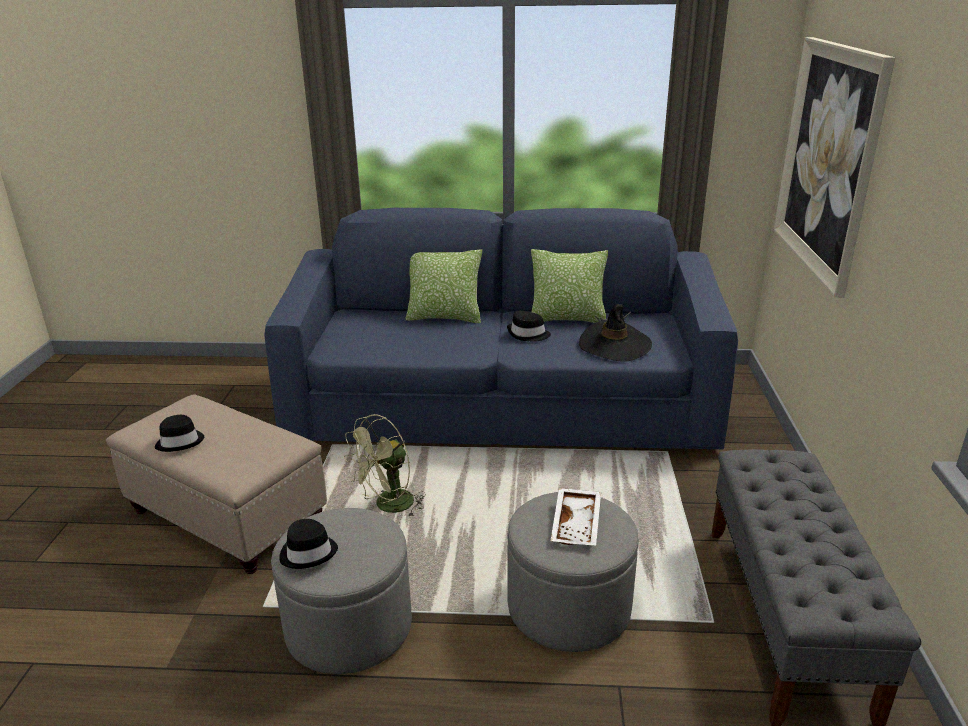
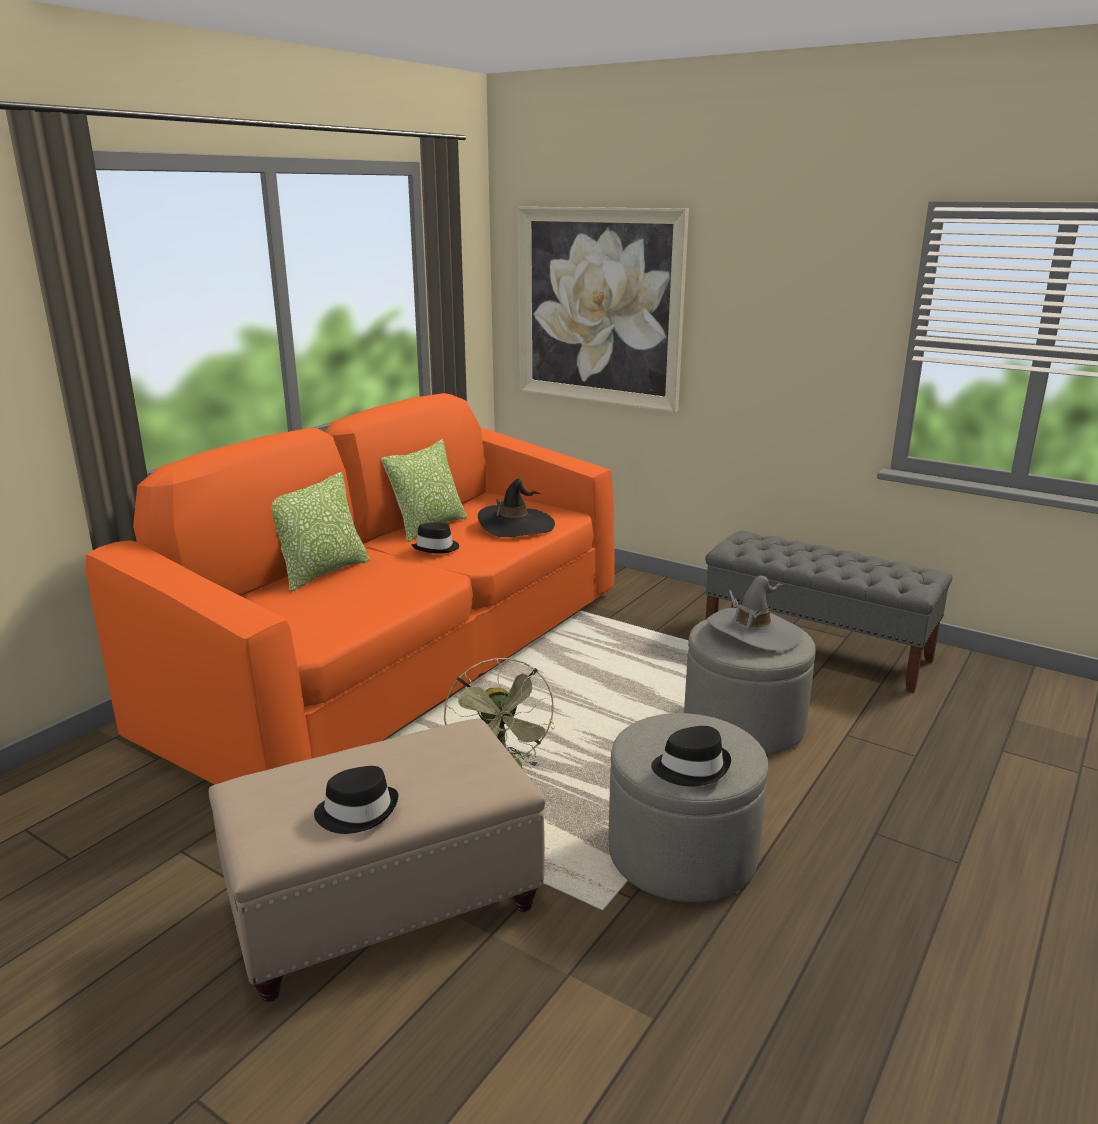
camera: 60 degrees left, 5 degrees down
blue sofa [264,208,738,449] -> orange sofa [85,393,615,785]
white tray [551,488,601,545] -> grey hat [707,576,803,651]

